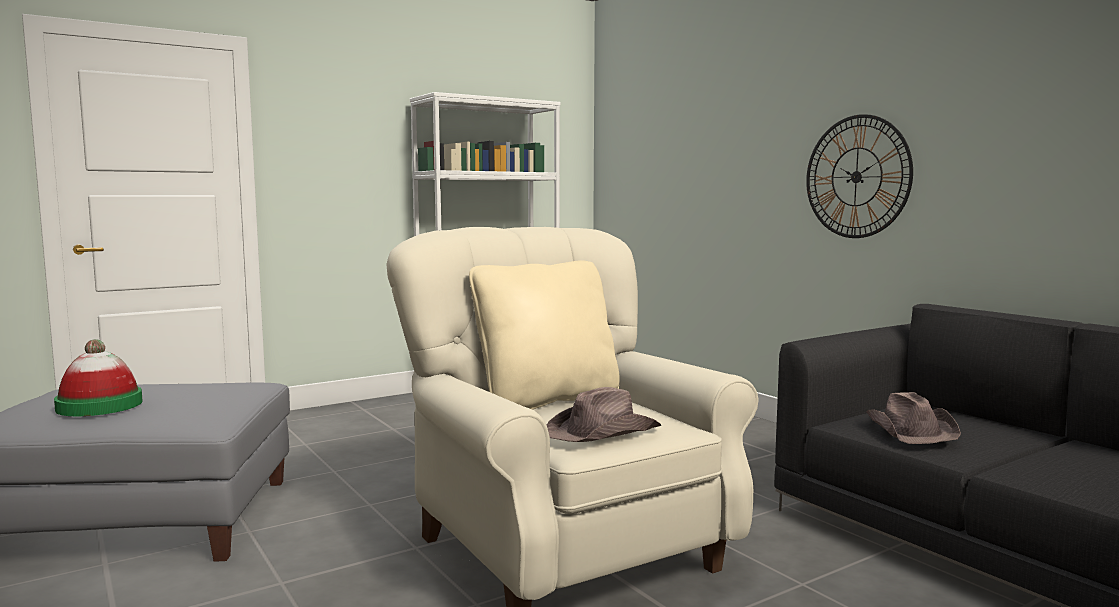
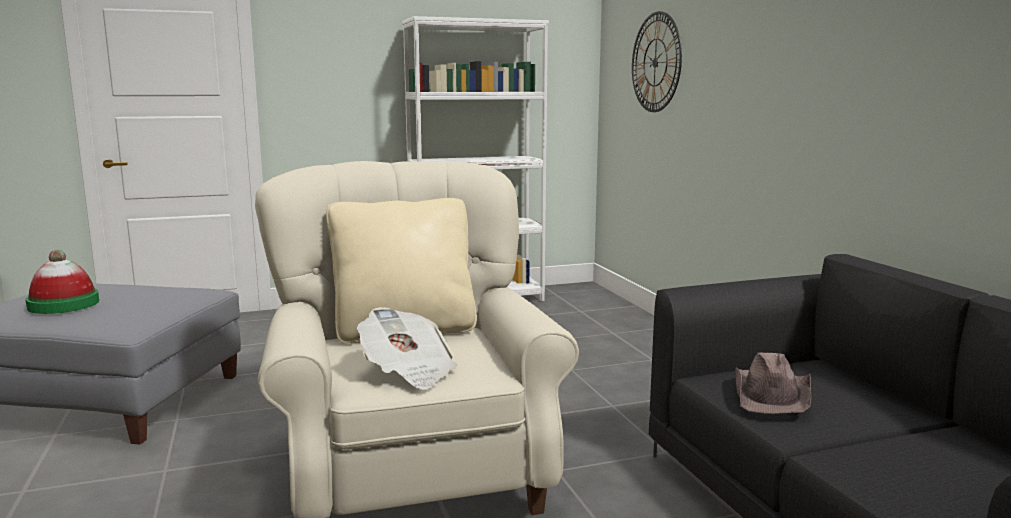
camera: 15 degrees right, 5 degrees up
brown hat [547,387,662,442] -> newspaper [357,307,457,390]
wall clock [806,114,913,238] -> wall clock moved to [632,11,682,112]

